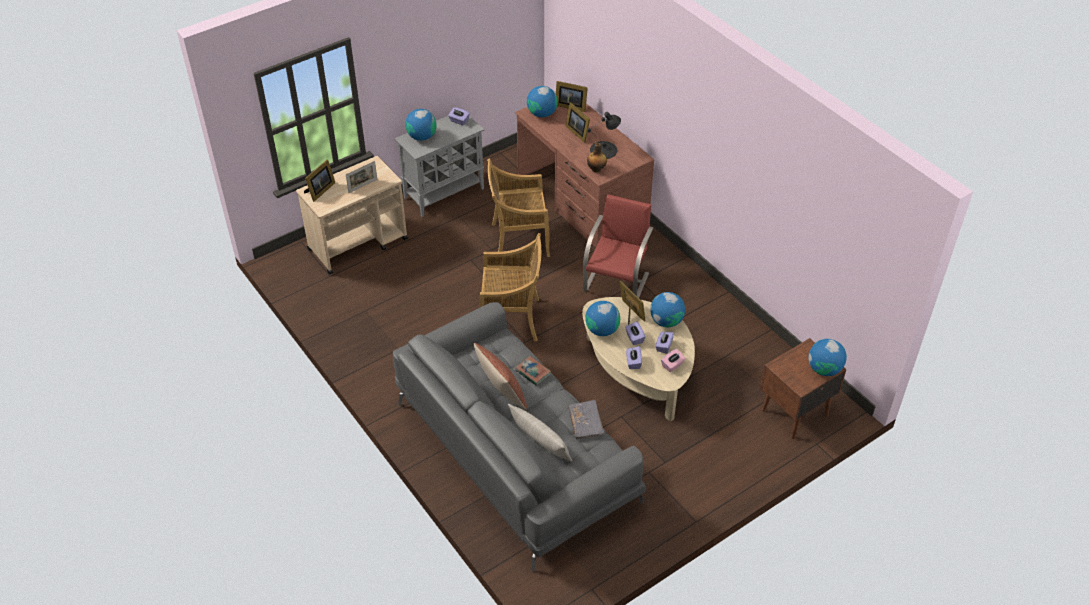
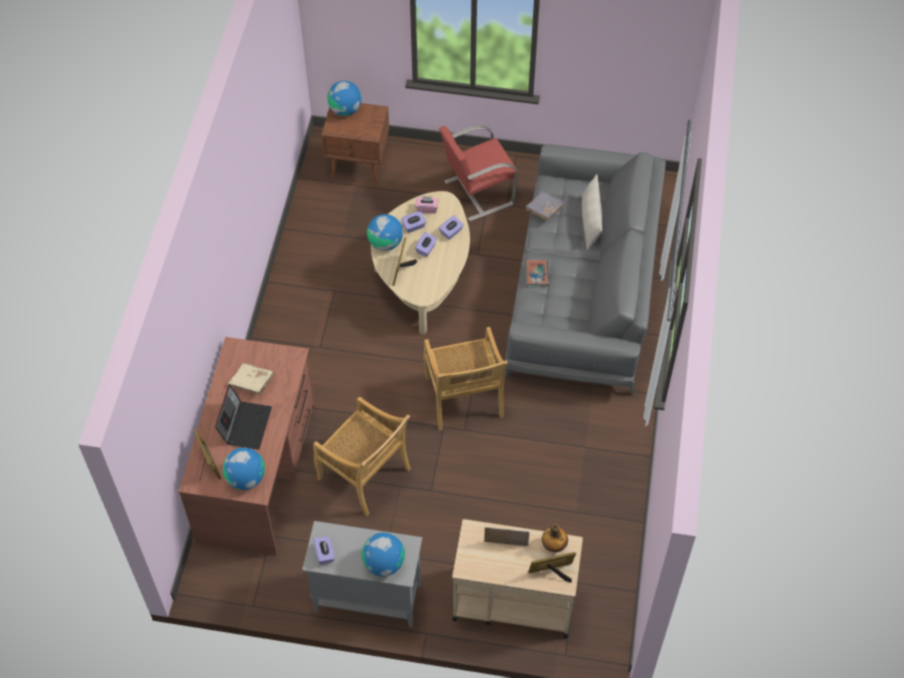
camera: 135 degrees left, 10 degrees up
pillow [474,343,528,410] -> none
beige chair [480,233,541,341] -> beige chair turned 150 degrees counterclockwise [424,327,507,430]
picture frame [566,102,590,143] -> laptop [215,384,272,450]
red chair [583,194,654,298] -> red chair moved to [439,125,519,221]
globe [585,301,620,336] -> none
black table lamp [587,112,621,159] -> beige book [228,363,275,395]
bottle [587,143,607,173] -> bottle moved to [542,524,568,552]

